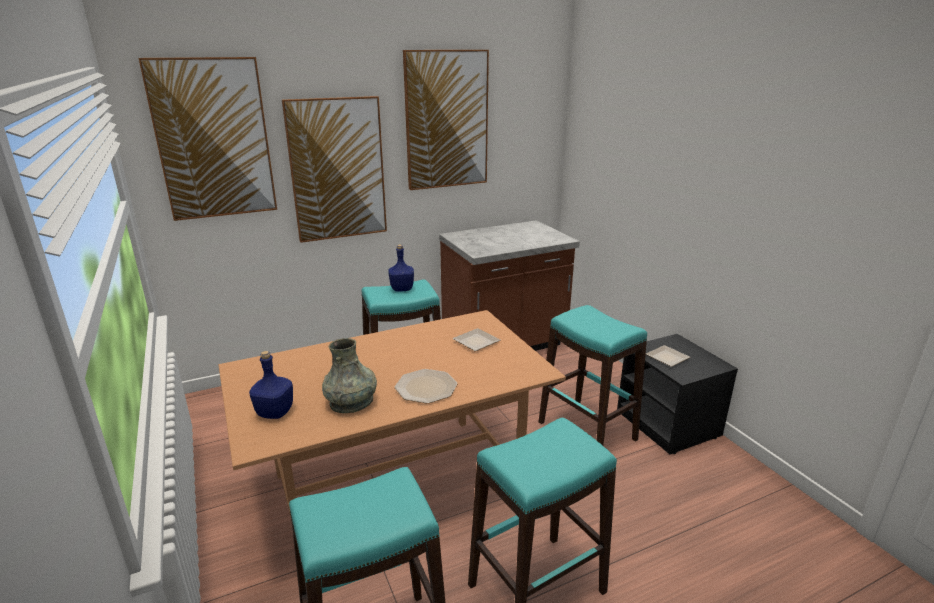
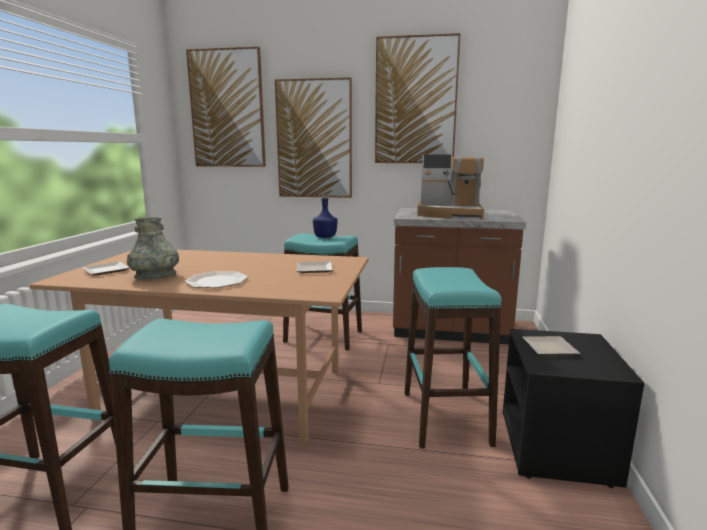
camera: 35 degrees right, 10 degrees down
blue bottle [249,351,293,419] -> plate [82,262,130,275]
none -> coffee machine [417,154,484,220]

